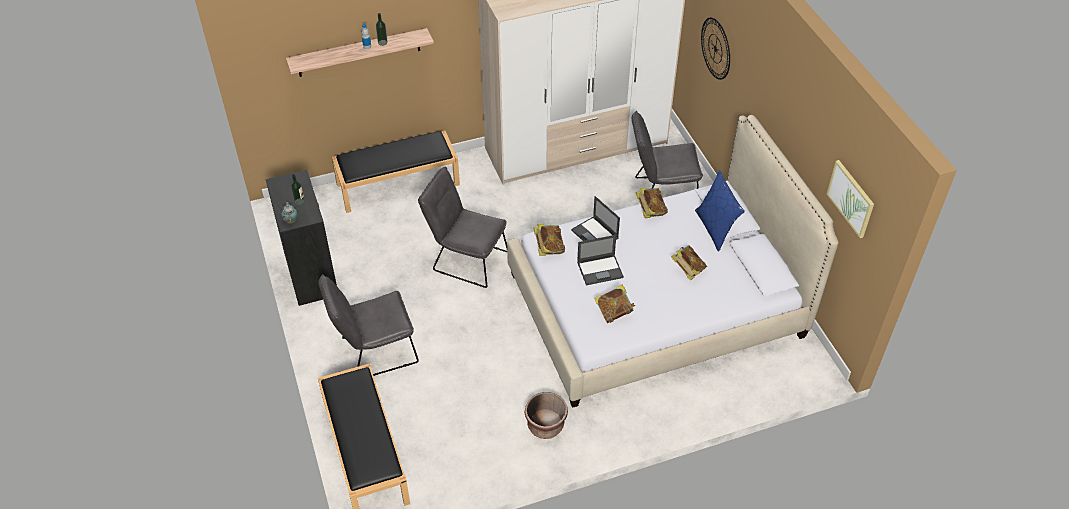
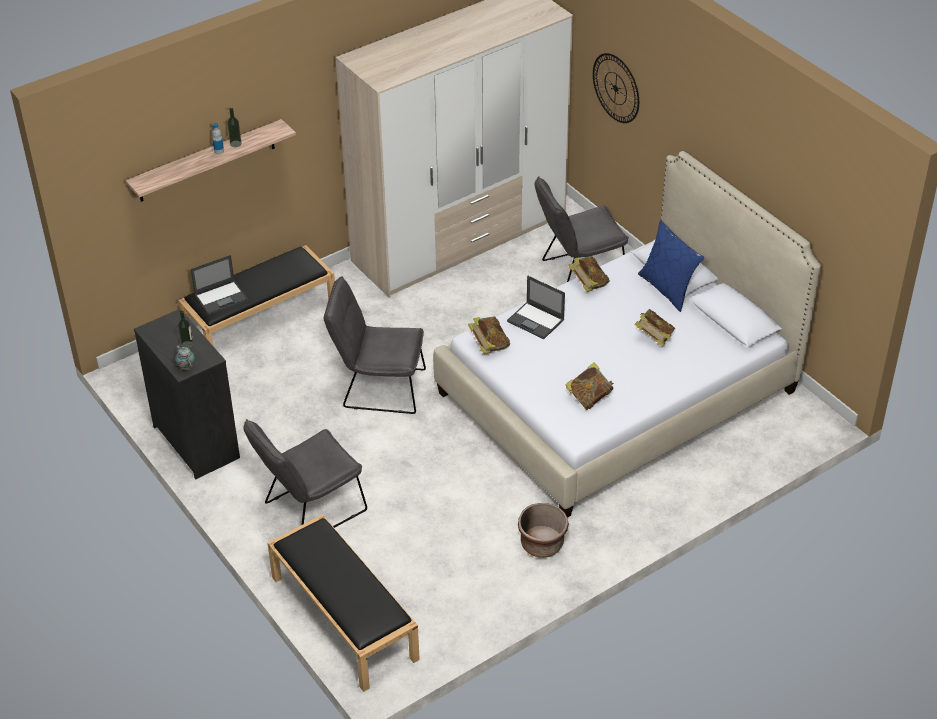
camera: 15 degrees left, 5 degrees down
laptop [577,235,624,285] -> laptop moved to [190,255,248,315]
picture [827,160,874,238] -> none

